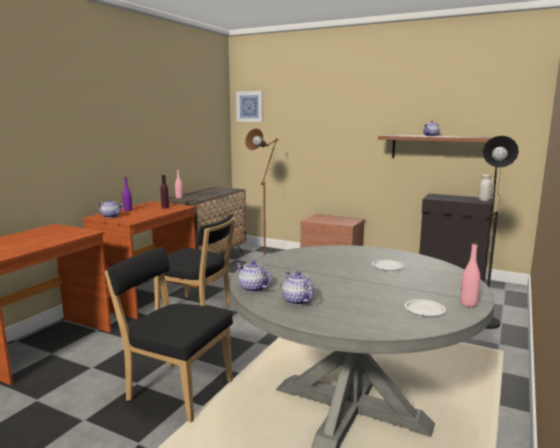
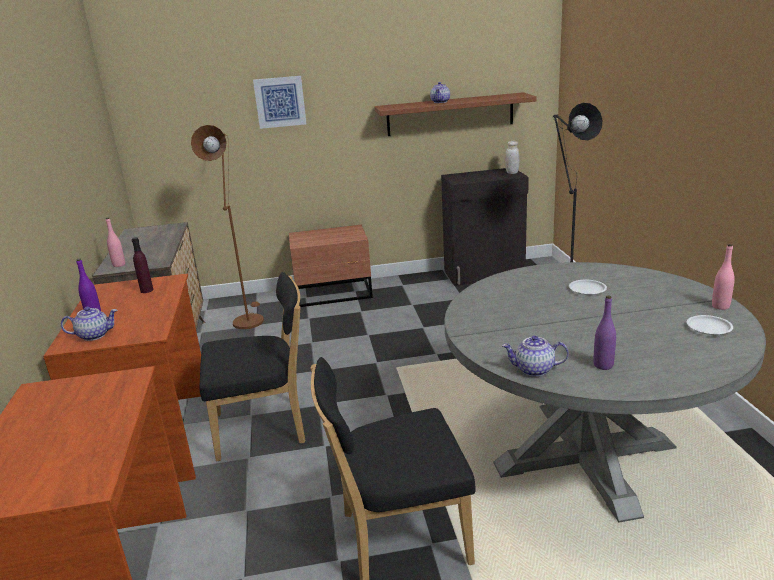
camera: 35 degrees left, 10 degrees up
picture [236,91,263,122] -> picture moved to [253,76,307,129]
teapot [282,271,314,305] -> purple bottle [594,295,616,370]

